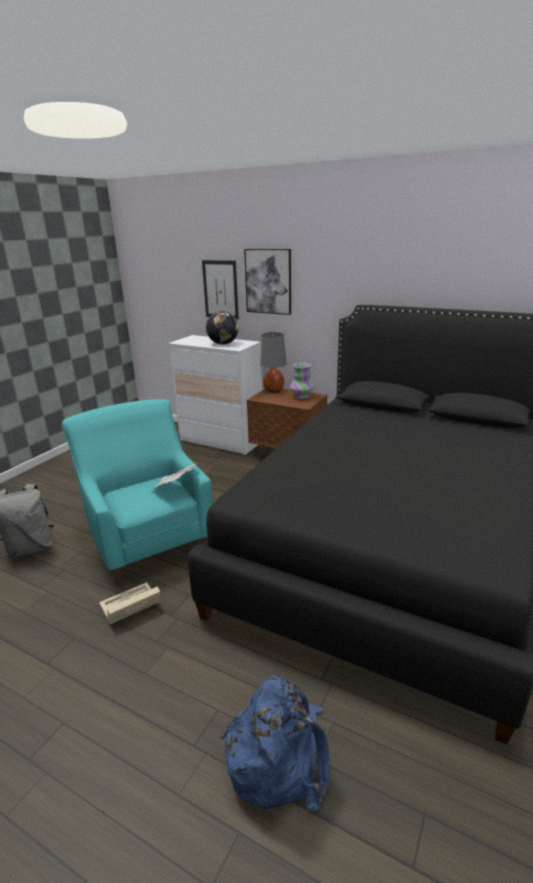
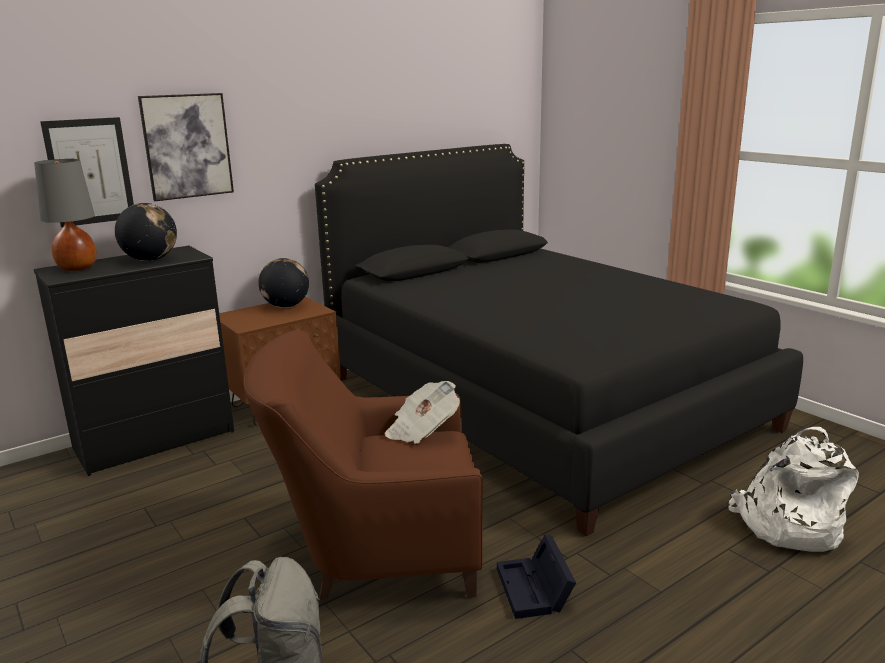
camera: 65 degrees left, 5 degrees down
turquoise armchair [62,399,213,586] -> brown armchair [243,330,483,600]
beige storage box [99,582,160,624] -> black storage box [497,534,576,619]
white dresser [169,335,262,455] -> black dresser [34,246,234,476]
blue backpack [221,675,329,813] -> white backpack [728,427,859,552]
grey table lamp [260,332,286,393] -> grey table lamp moved to [34,159,97,271]
vase [289,362,315,399] -> globe [258,258,309,308]

